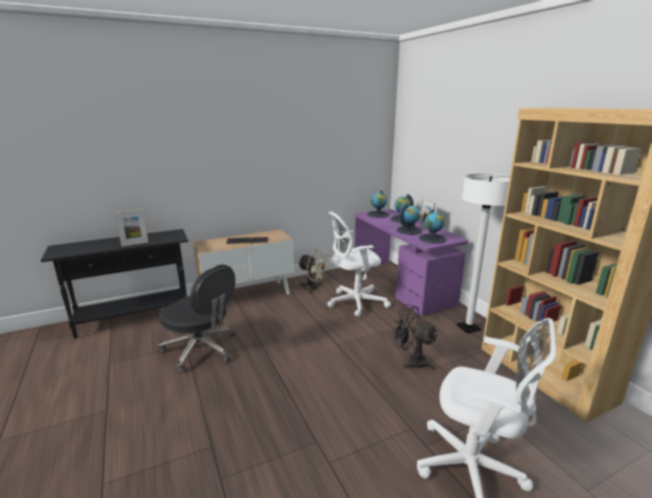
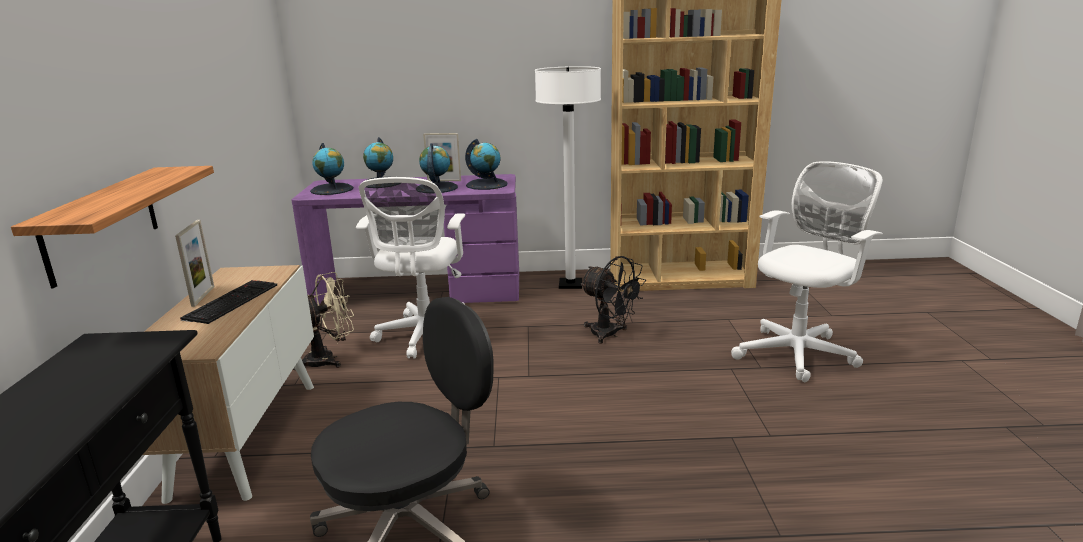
camera: 65 degrees left, 0 degrees up
picture frame [115,209,149,247] -> picture frame moved to [175,220,215,307]
black fan [392,304,437,370] -> black fan turned 105 degrees counterclockwise [580,256,646,344]
none -> shelf [11,166,214,288]

